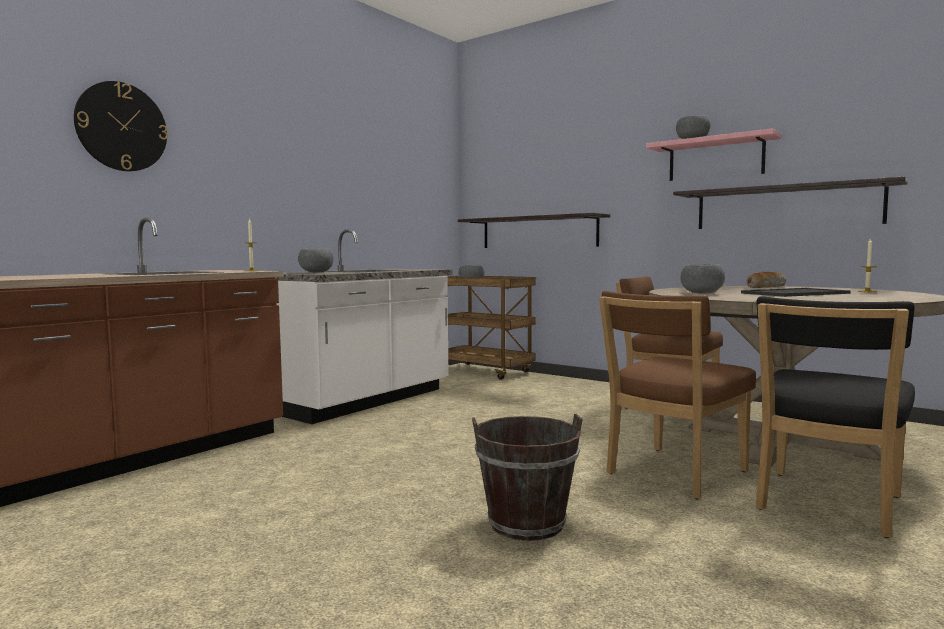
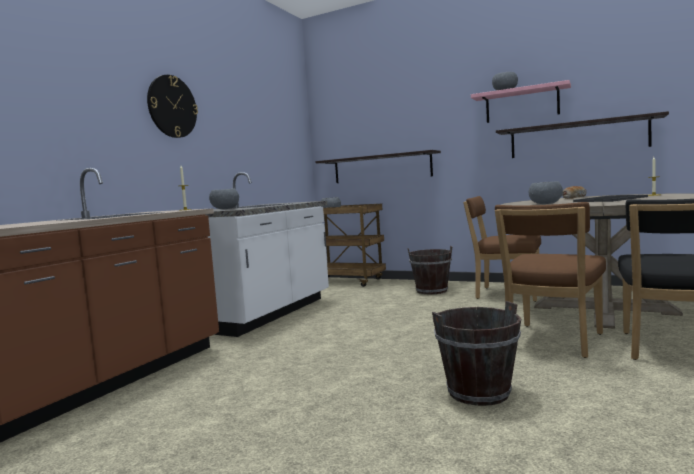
camera: 10 degrees left, 0 degrees up
wall clock [74,81,168,171] -> wall clock moved to [147,75,198,138]
none -> brown bucket [408,246,452,294]

